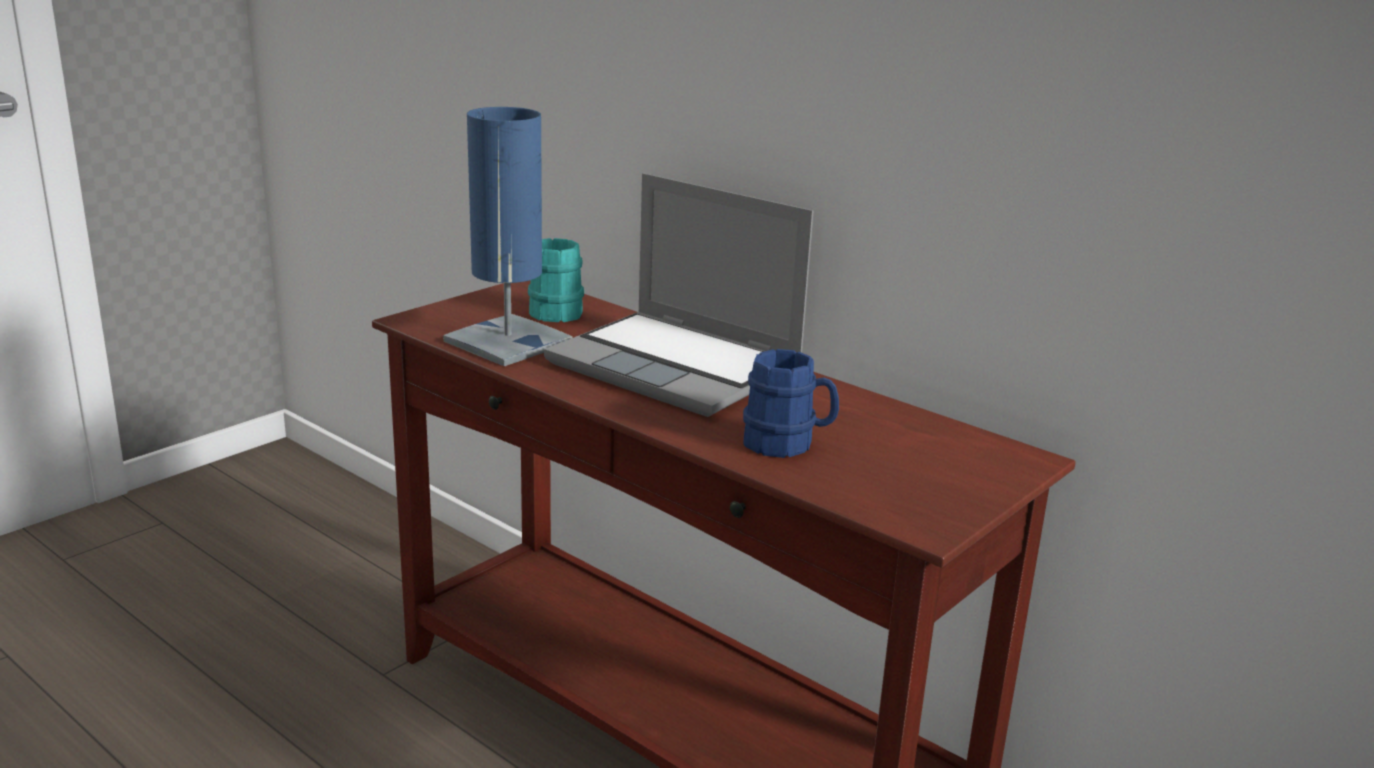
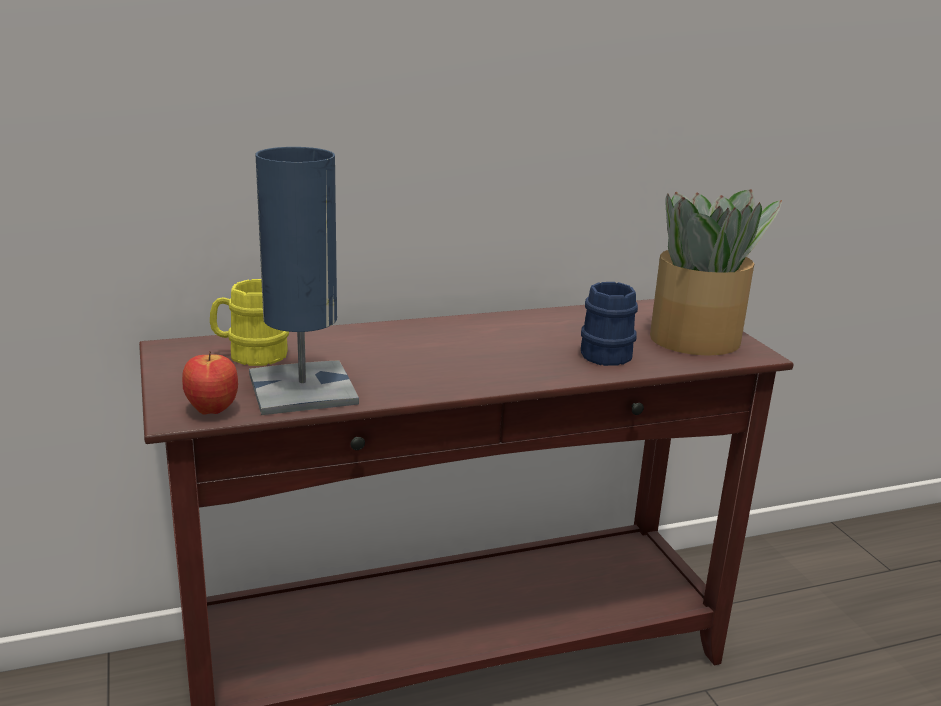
camera: 60 degrees left, 0 degrees up
turquoise mug [528,238,584,322] -> yellow mug [210,279,289,366]
laptop [544,173,813,417] -> none
none -> apple [182,351,238,415]
none -> potted plant [650,189,782,356]

